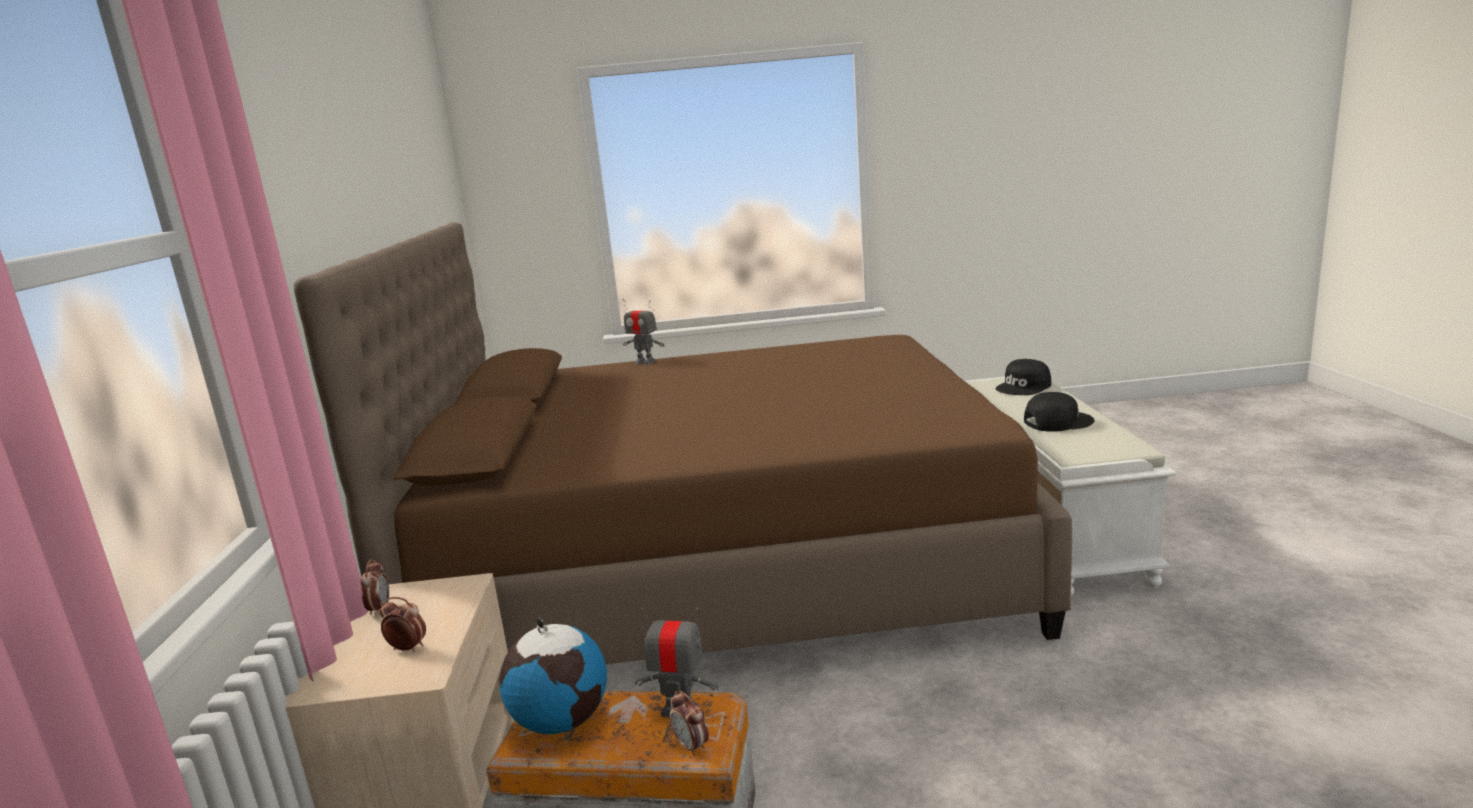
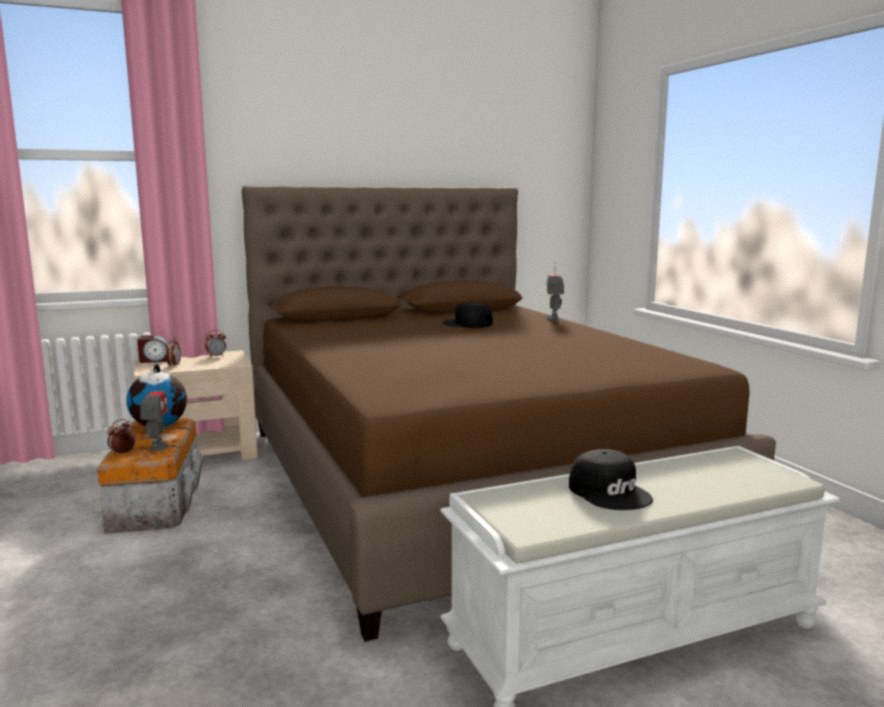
camera: 70 degrees right, 5 degrees down
black cap [996,359,1051,395] -> black cap moved to [443,302,493,328]
none -> alarm clock [137,335,168,363]

